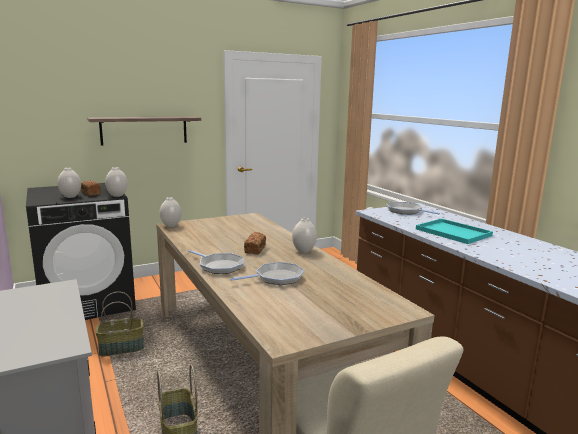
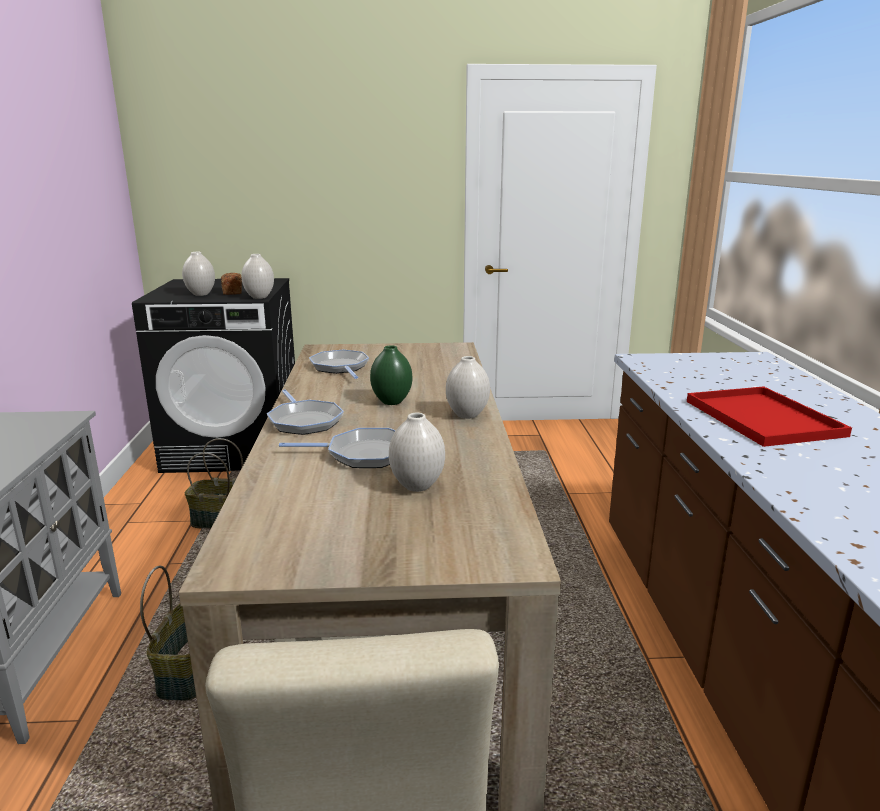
camera: 25 degrees right, 5 degrees up
shelf [87,117,201,145] -> none
white vase [160,197,182,227] -> white vase moved to [389,413,445,492]
bread [244,232,266,254] -> green vase [370,345,412,405]
frying pan [386,202,440,215] -> frying pan moved to [309,349,369,379]
turquoise tray [416,219,493,244] -> red tray [687,386,852,447]

